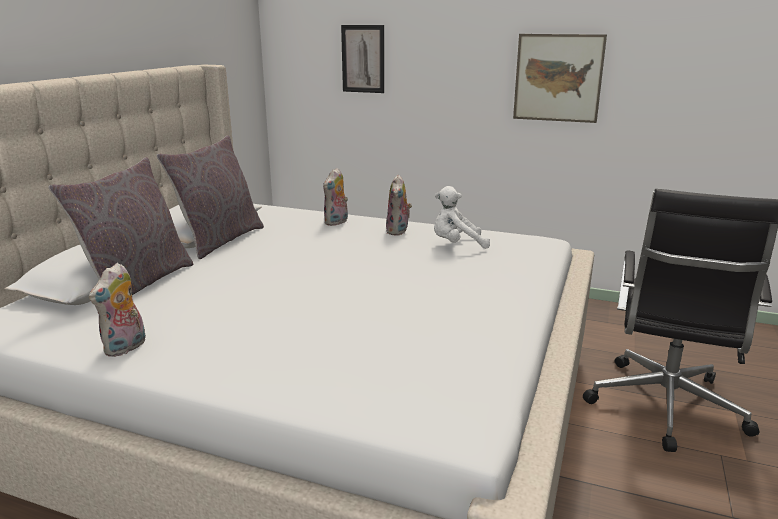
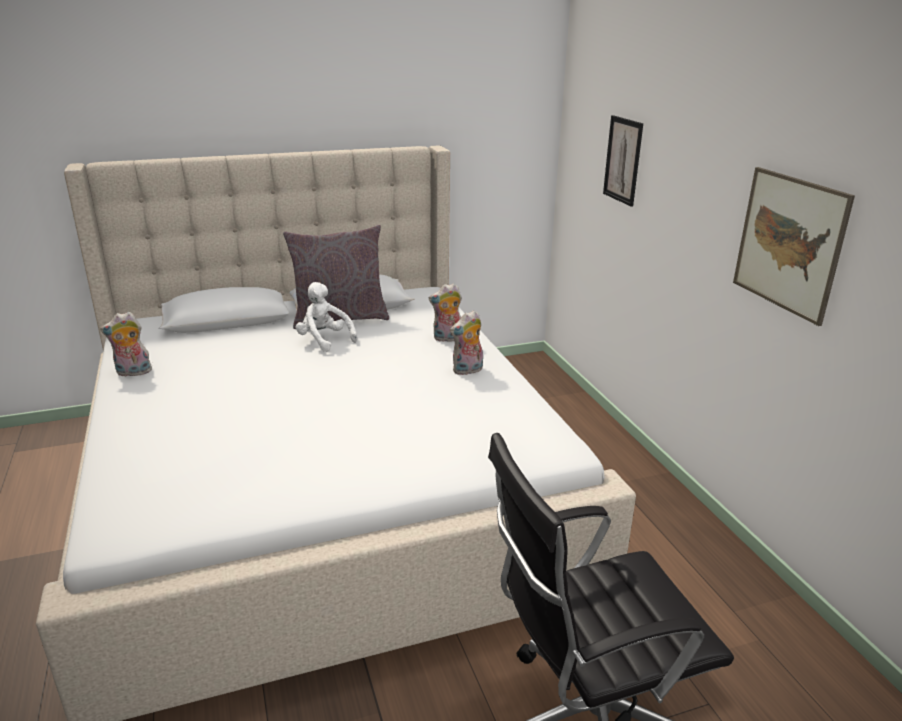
camera: 50 degrees right, 5 degrees up
grey pillow [49,157,193,295] -> none
white plush toy [434,186,490,249] -> white plush toy moved to [296,282,357,352]

